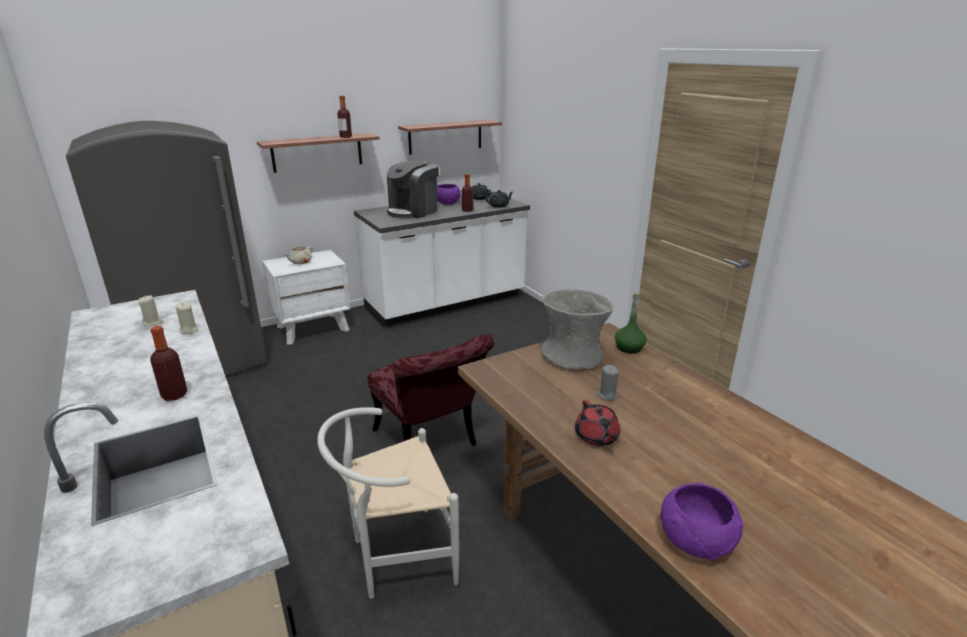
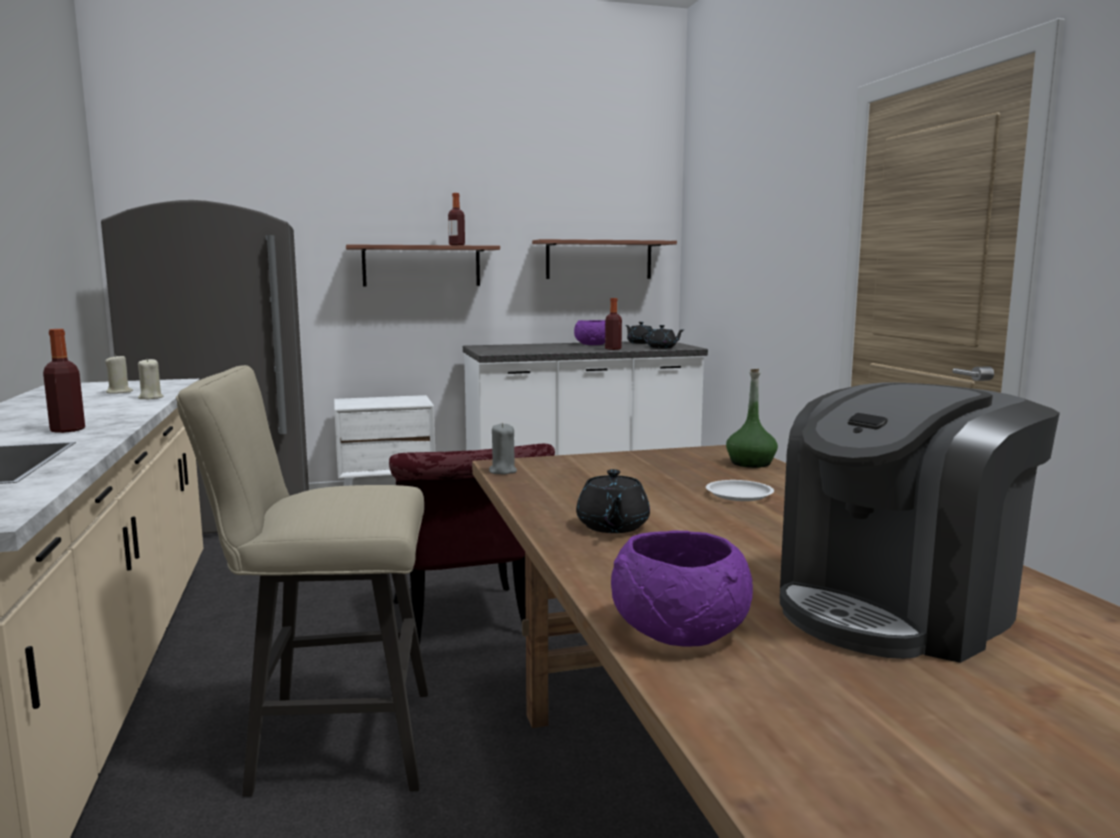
camera: 15 degrees right, 15 degrees down
beige teapot [284,245,313,264] -> none
white chair [317,407,459,599] -> beige stool [176,365,428,797]
coffee machine [387,160,439,219] -> coffee machine moved to [780,383,1060,663]
grey vase [541,289,614,370] -> none
red teapot [575,400,620,446] -> black teapot [576,469,650,533]
grey candle [596,365,619,401] -> grey candle moved to [489,423,517,475]
none -> white plate [706,480,774,501]

